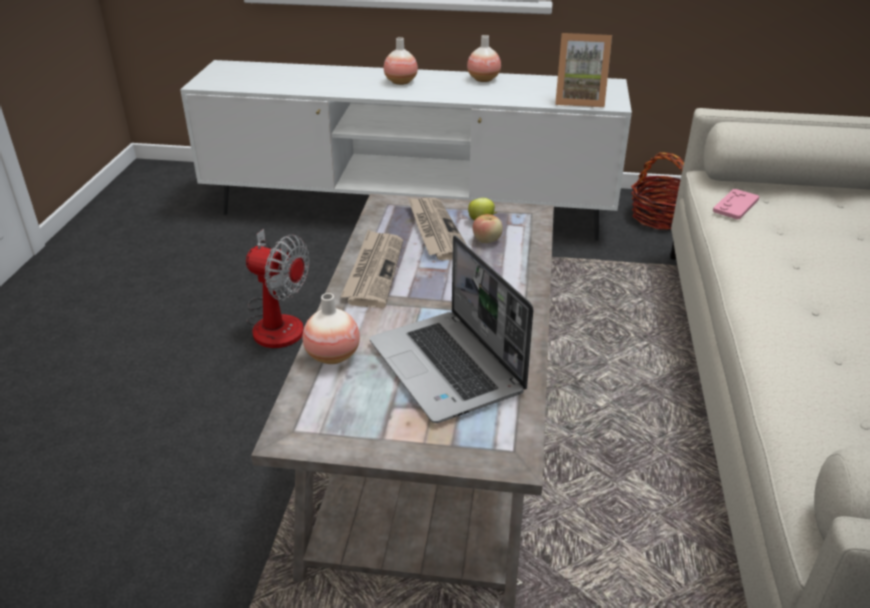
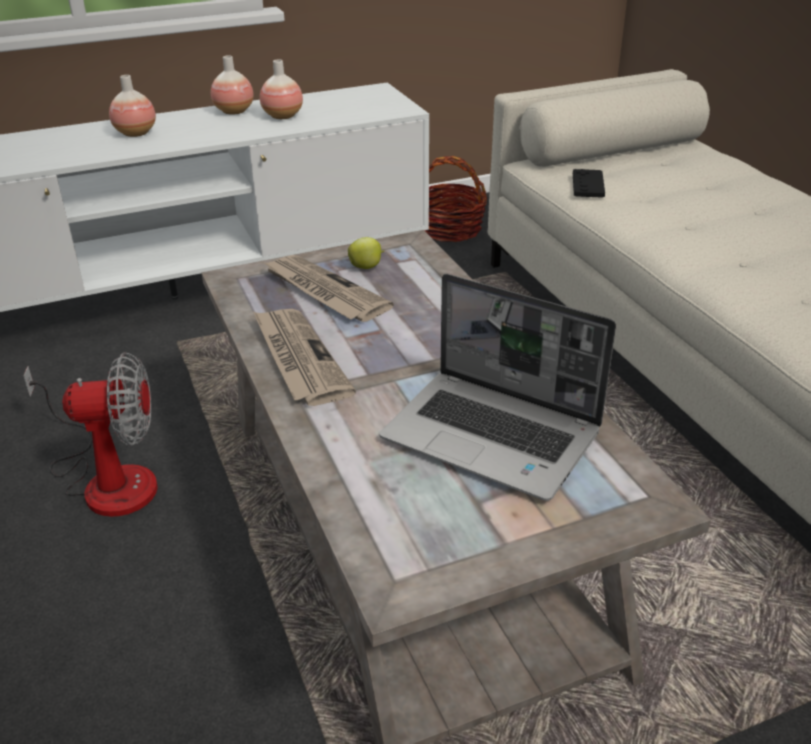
camera: 30 degrees left, 0 degrees up
vase [302,293,360,364] -> vase moved to [260,59,303,119]
apple [473,214,503,243] -> none
picture frame [555,33,612,108] -> none
pink game controller [713,189,760,219] -> black game controller [573,169,605,198]

